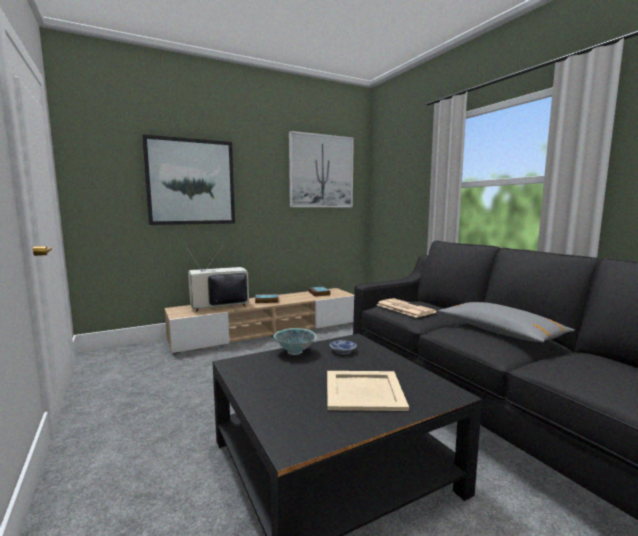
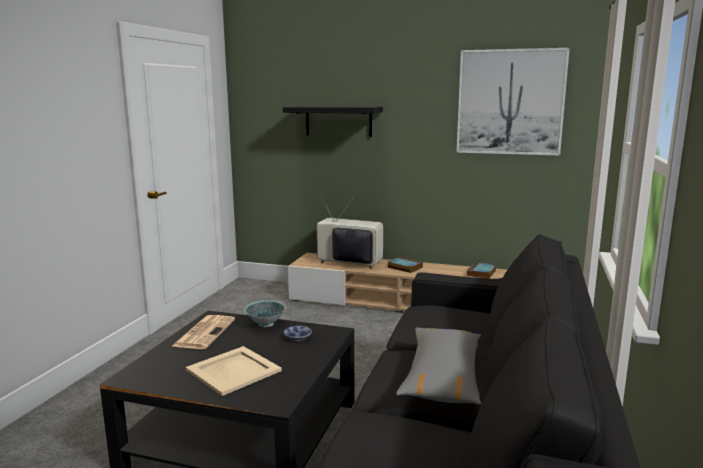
camera: 45 degrees right, 5 degrees up
picture [142,134,235,225] -> black shelf [283,106,383,137]
newspaper [377,298,437,318] -> newspaper moved to [172,315,235,349]

